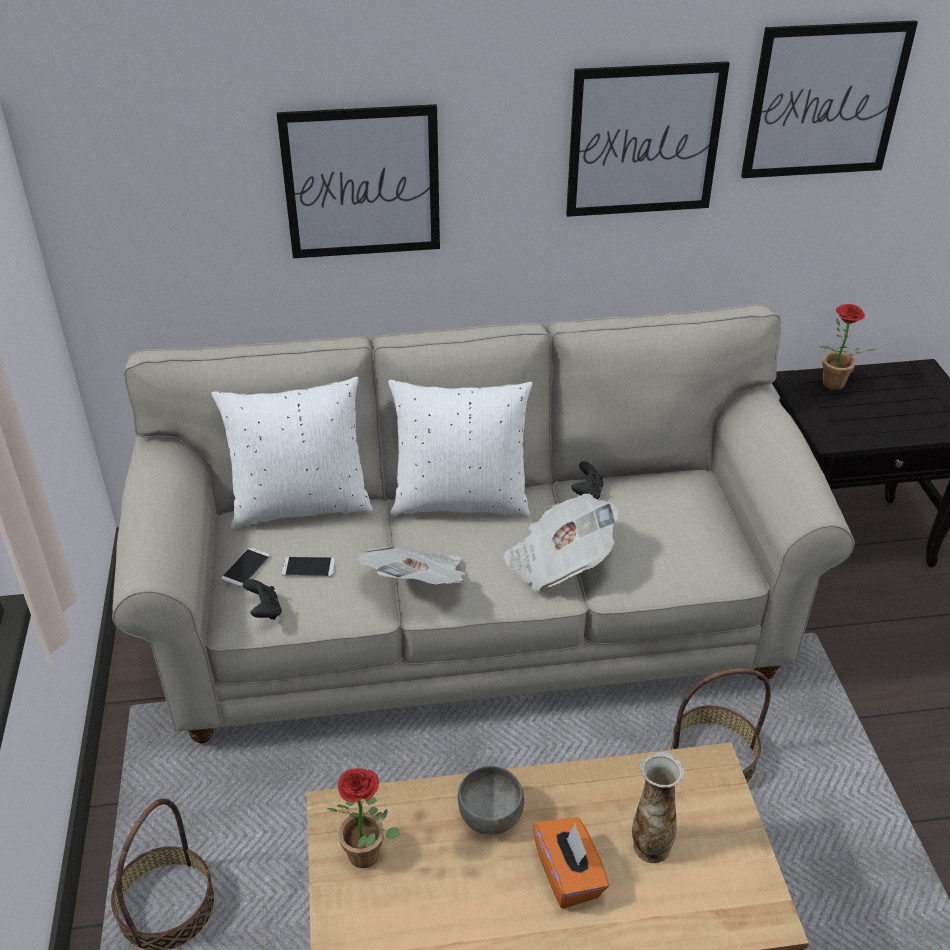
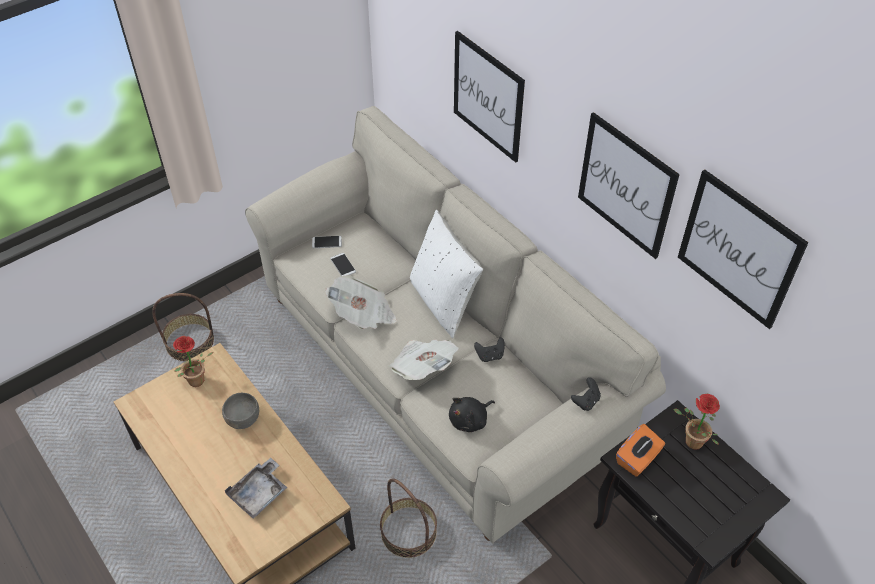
camera: 60 degrees right, 10 degrees up
white pillow [212,377,373,529] -> none
black game controller [243,579,282,620] -> black game controller moved to [571,377,601,411]
orange tissue box [533,817,609,909] -> orange tissue box moved to [616,424,665,477]
vase [632,751,685,863] -> grey tray [225,458,287,519]
none -> black plush toy [449,397,495,432]

